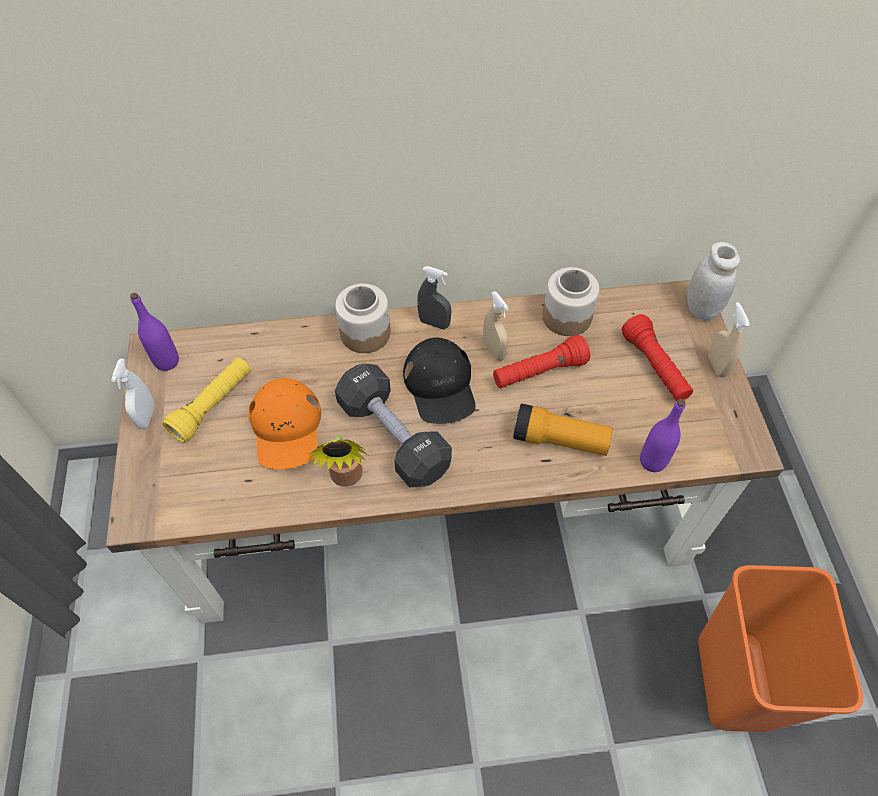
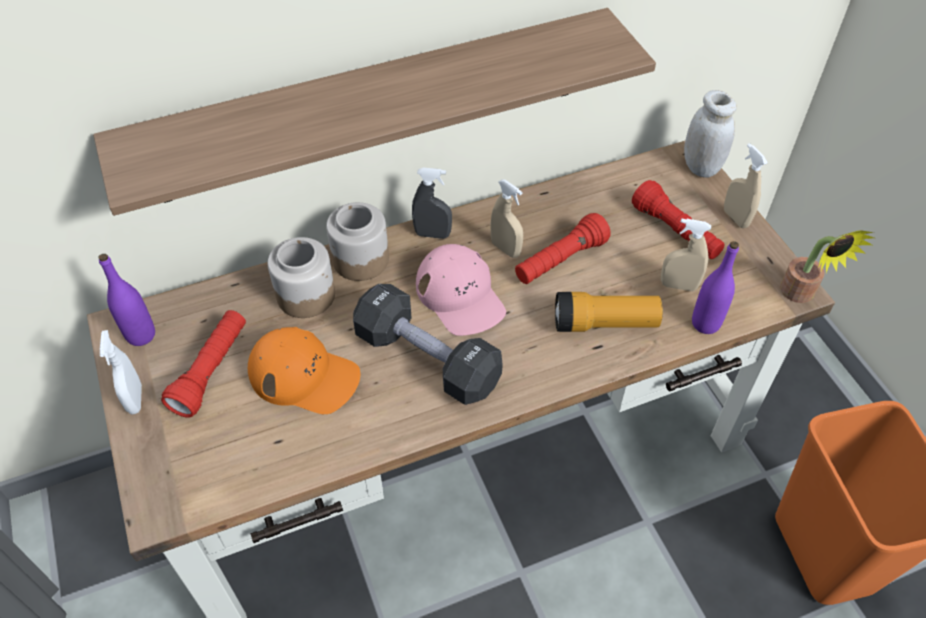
camera: 15 degrees left, 5 degrees down
yellow flashlight [163,357,251,443] -> red flashlight [161,310,246,418]
orange cap [249,378,321,469] -> orange cap turned 45 degrees counterclockwise [248,327,360,414]
potted plant [308,435,368,487] -> potted plant moved to [780,230,874,303]
black cap [403,338,476,424] -> pink cap [416,244,506,336]
jar [542,267,600,336] -> jar moved to [268,237,335,318]
none -> shelf [93,8,656,216]
none -> beige spray bottle [661,219,711,292]

